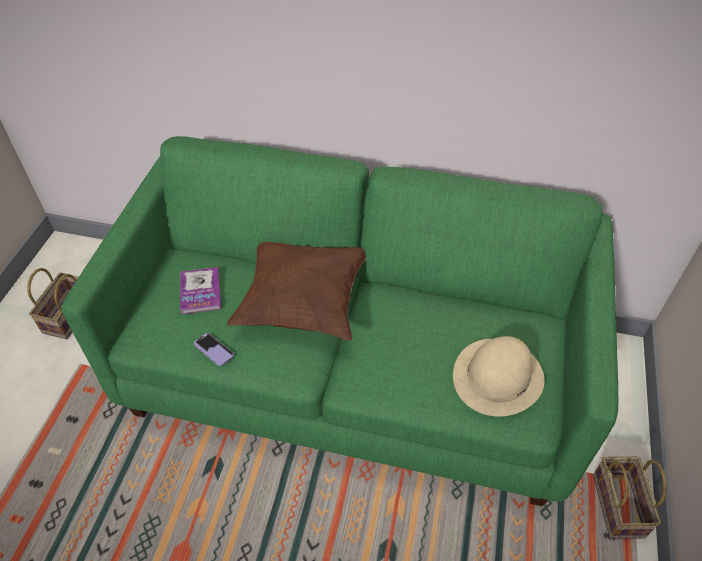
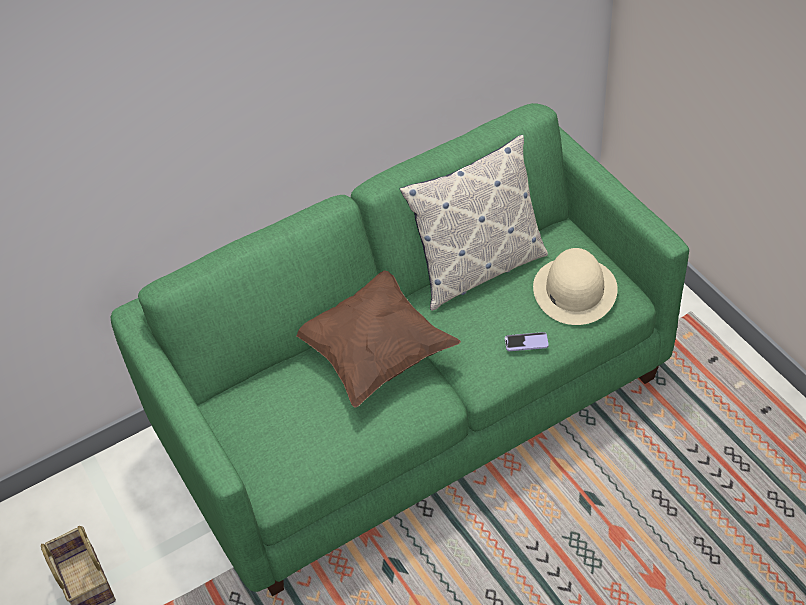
camera: 40 degrees left, 0 degrees up
book [180,267,221,314] -> none
phone [194,333,234,366] -> phone moved to [505,332,549,351]
basket [593,457,667,539] -> none
none -> pillow [400,135,548,311]

